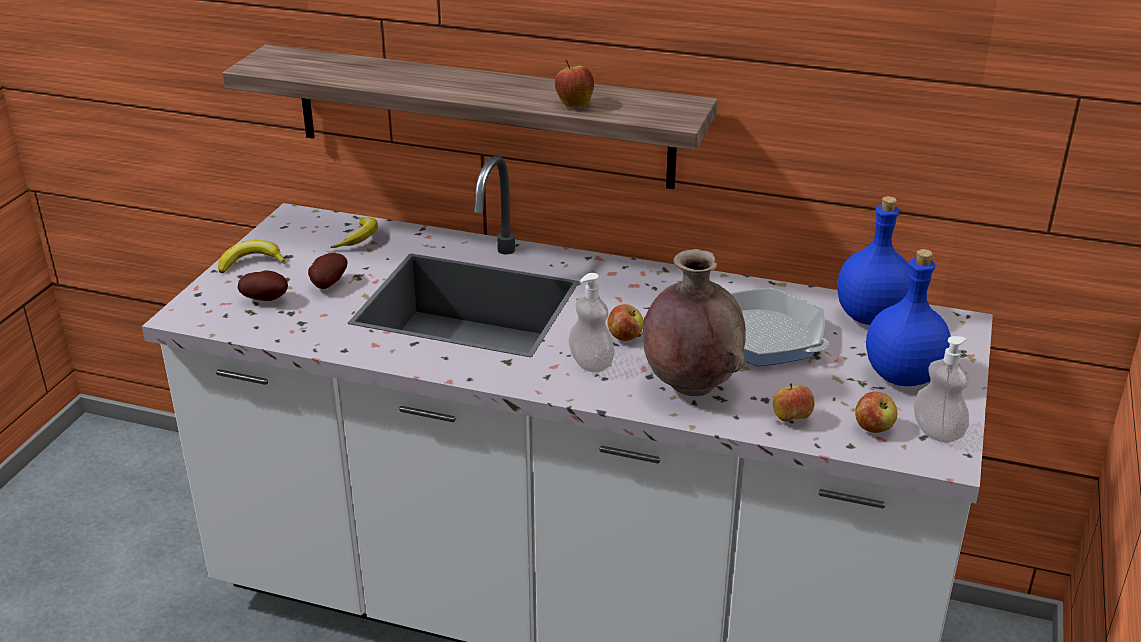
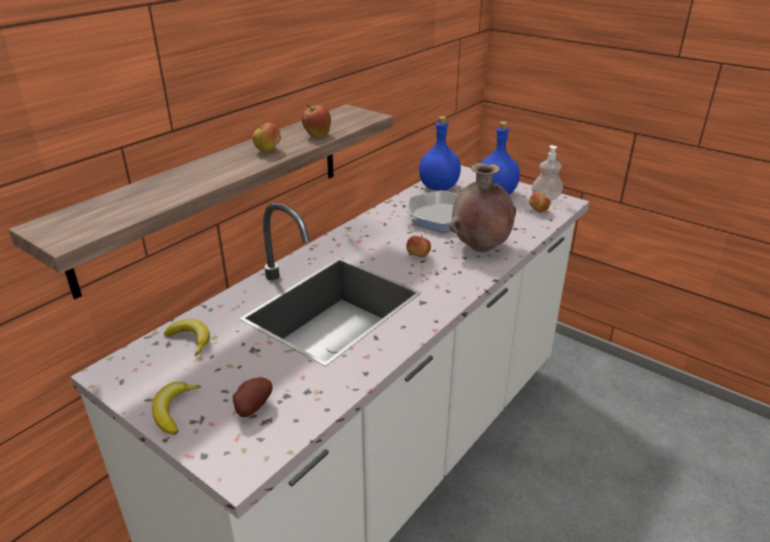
camera: 70 degrees left, 0 degrees up
potato [308,253,348,289] -> none
soap dispenser [569,273,615,373] -> none
apple [773,383,815,422] -> apple moved to [252,123,281,152]

